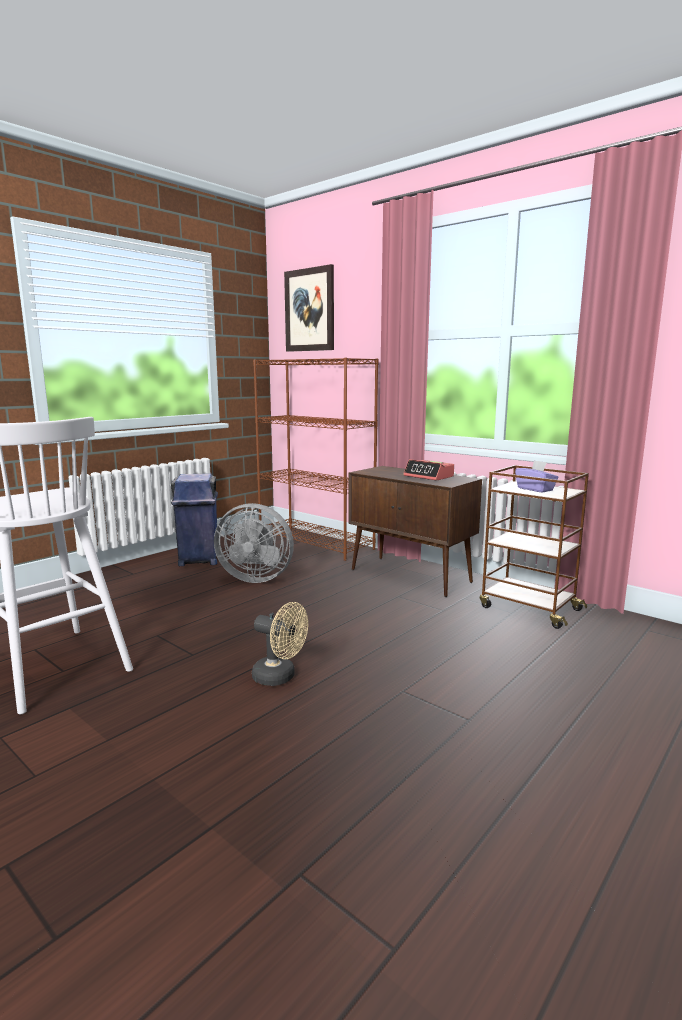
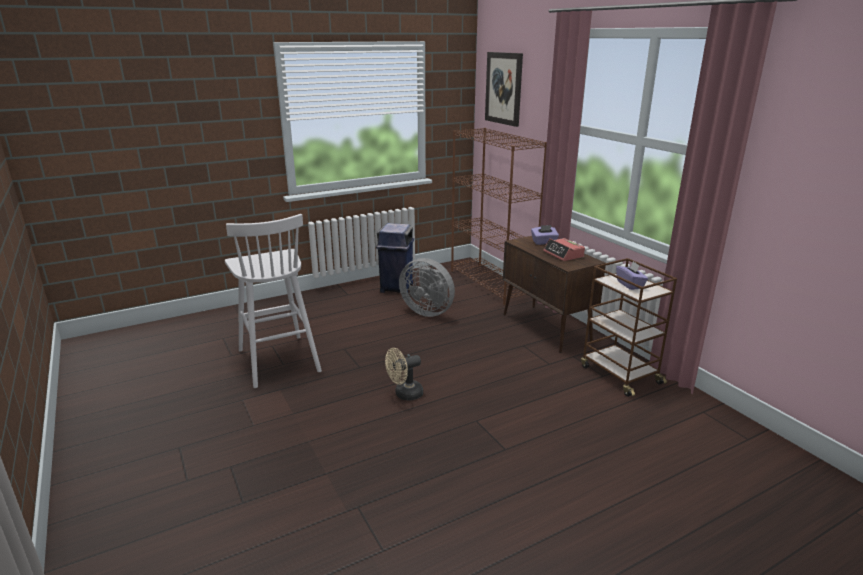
camera: 20 degrees right, 10 degrees up
beige fan [252,602,308,686] -> beige fan turned 105 degrees clockwise [385,348,423,401]
none -> purple tissue box [531,225,559,245]

